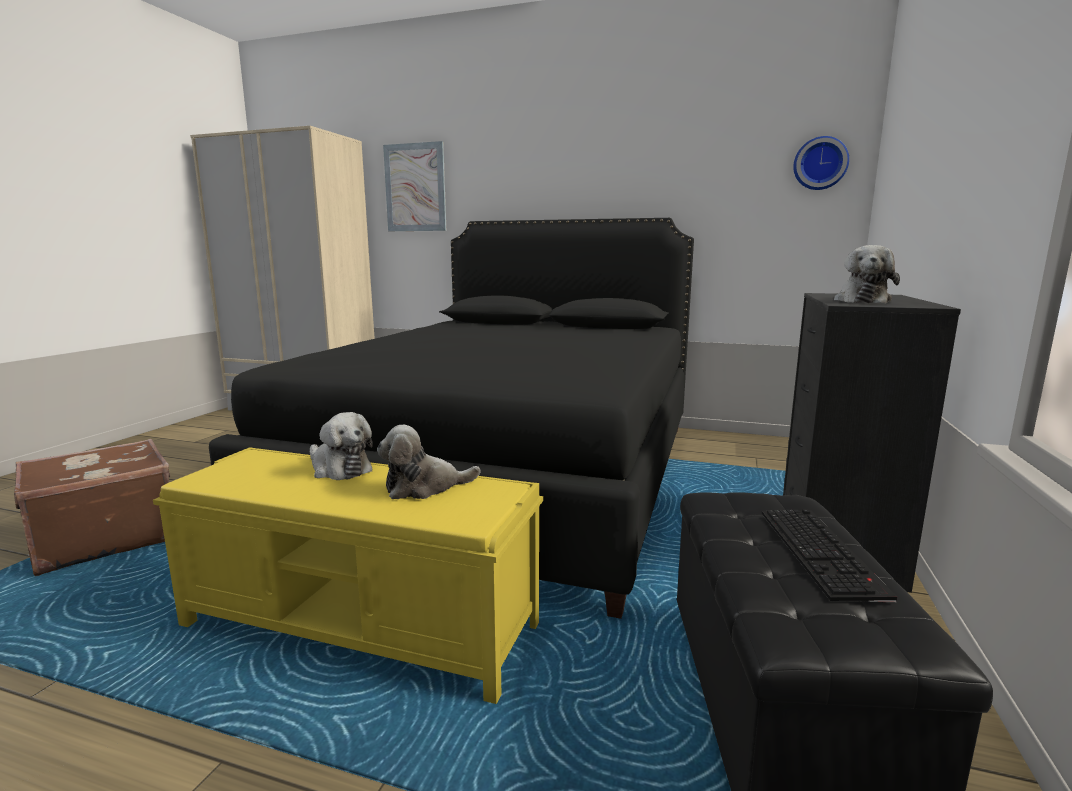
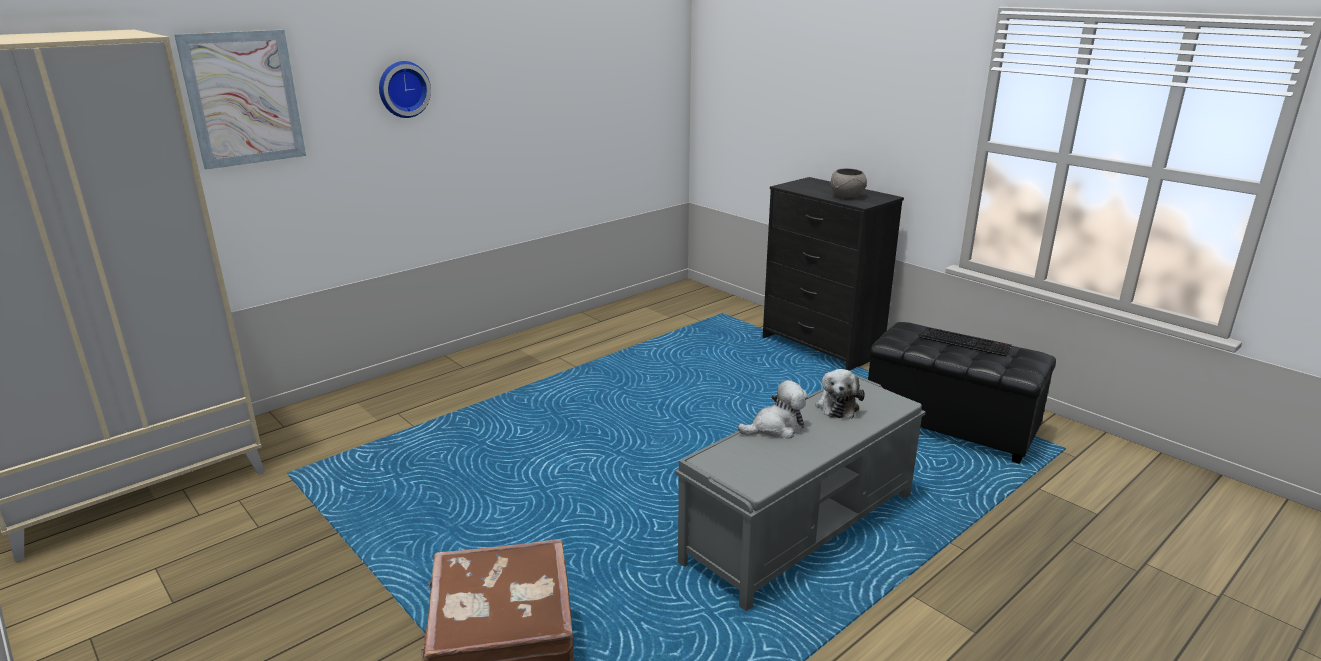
camera: 60 degrees left, 10 degrees up
yellow bench [153,447,543,704] -> grey bench [675,375,926,611]
black bed [209,218,694,619] -> none
wall clock [793,136,849,190] -> wall clock moved to [379,61,431,118]
plush toy [834,245,900,303] -> grey bowl [831,168,867,198]

